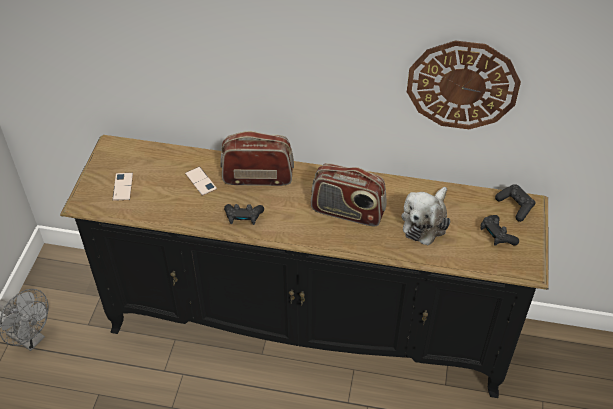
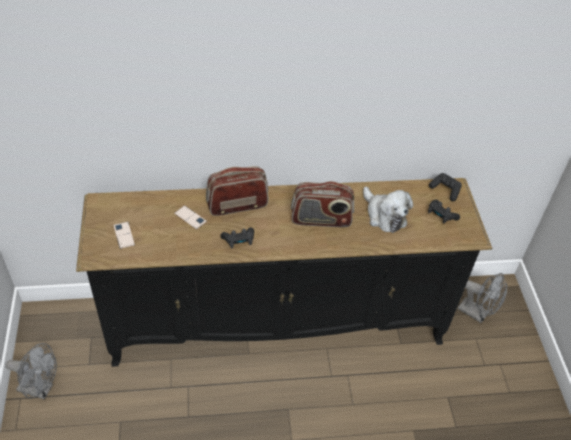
camera: 20 degrees left, 0 degrees up
plush toy [401,187,450,245] -> plush toy turned 45 degrees counterclockwise [363,187,413,233]
wall clock [407,40,521,129] -> none
none -> grey fan [458,273,507,323]

